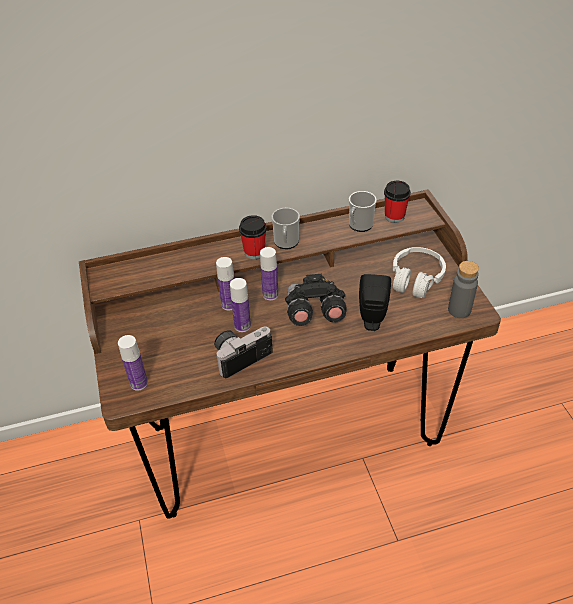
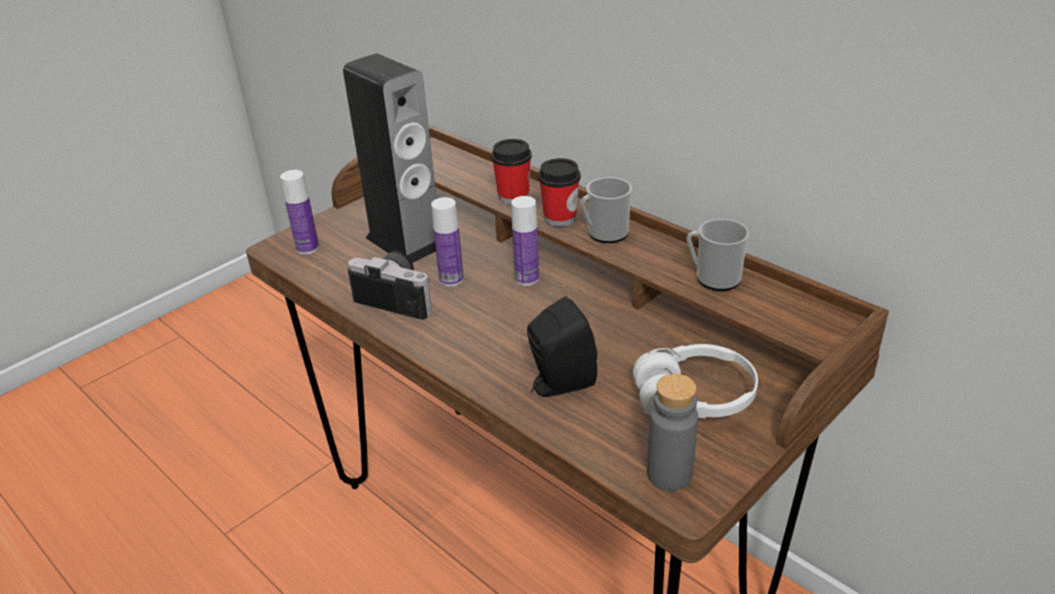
camera: 60 degrees right, 10 degrees down
bottle [216,257,235,311] -> none
black binoculars [285,274,347,326] -> none
cup [384,181,411,223] -> cup moved to [491,139,532,205]
none -> speaker [343,53,437,263]

